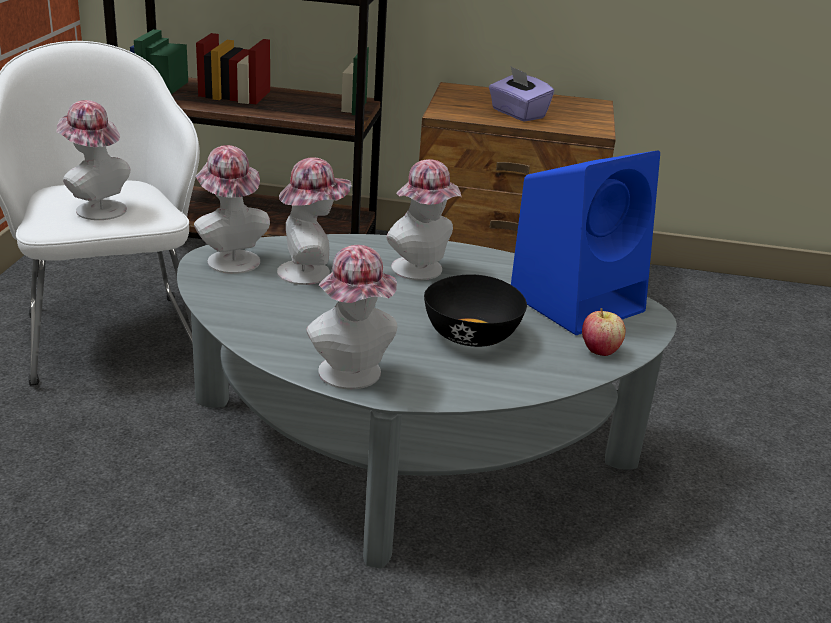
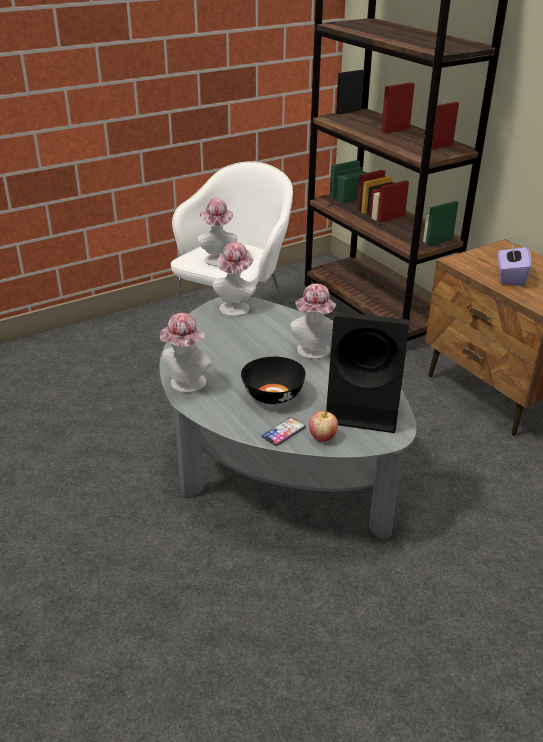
camera: 50 degrees right, 5 degrees up
hat [277,157,352,285] -> none
blue speaker [511,150,660,335] -> black speaker [326,312,410,433]
none -> phone [262,417,306,446]

